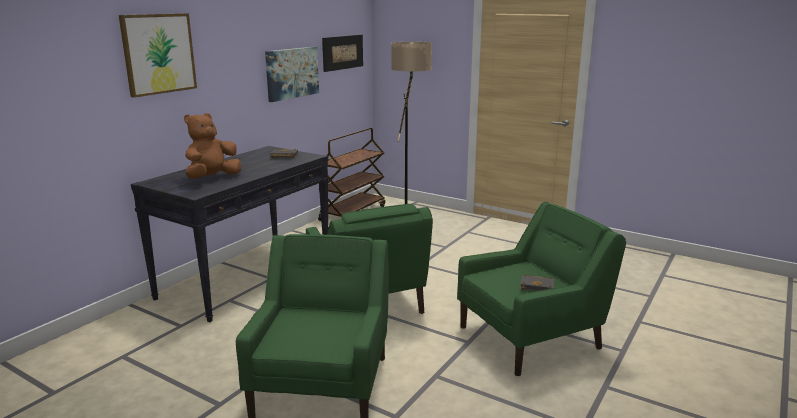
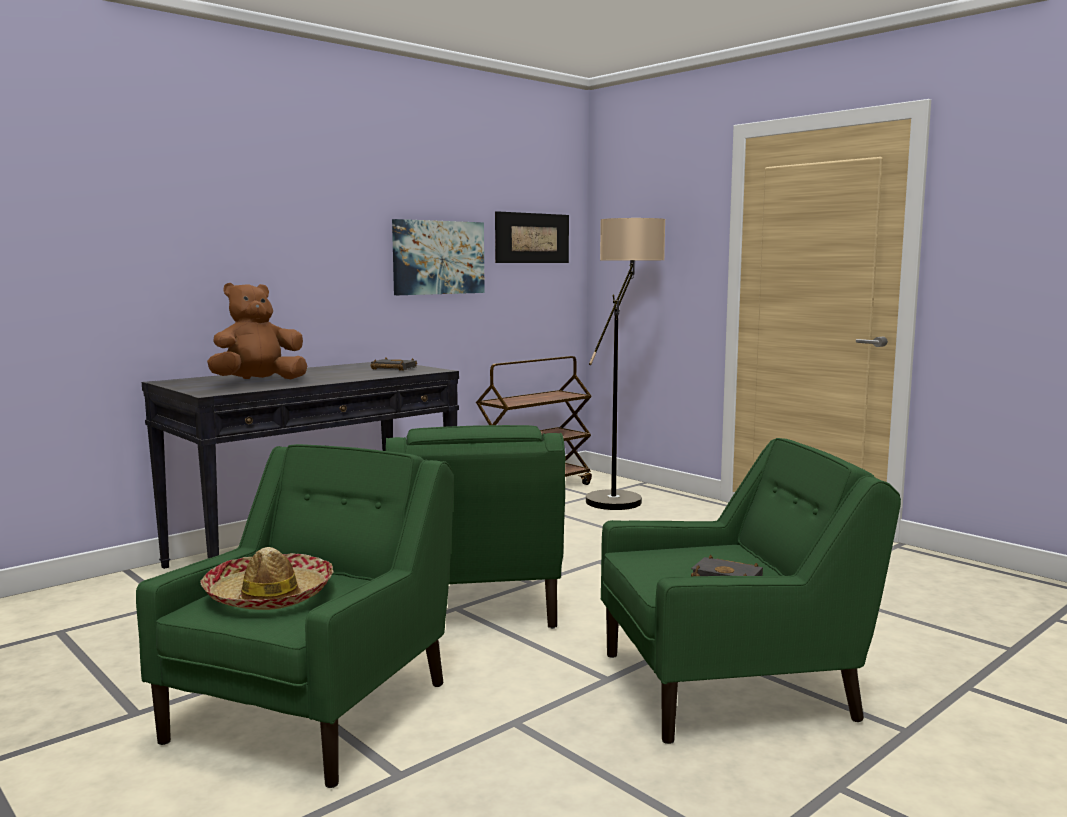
camera: 15 degrees right, 10 degrees down
picture [119,13,197,98] -> none
none -> hat [200,547,334,610]

